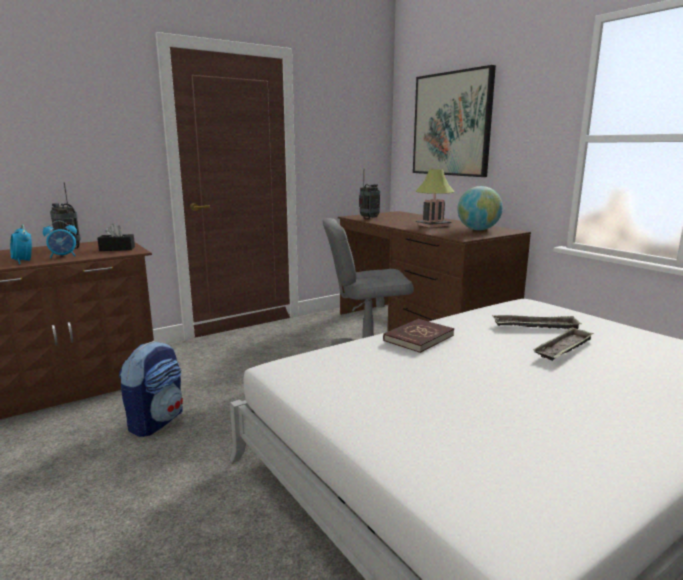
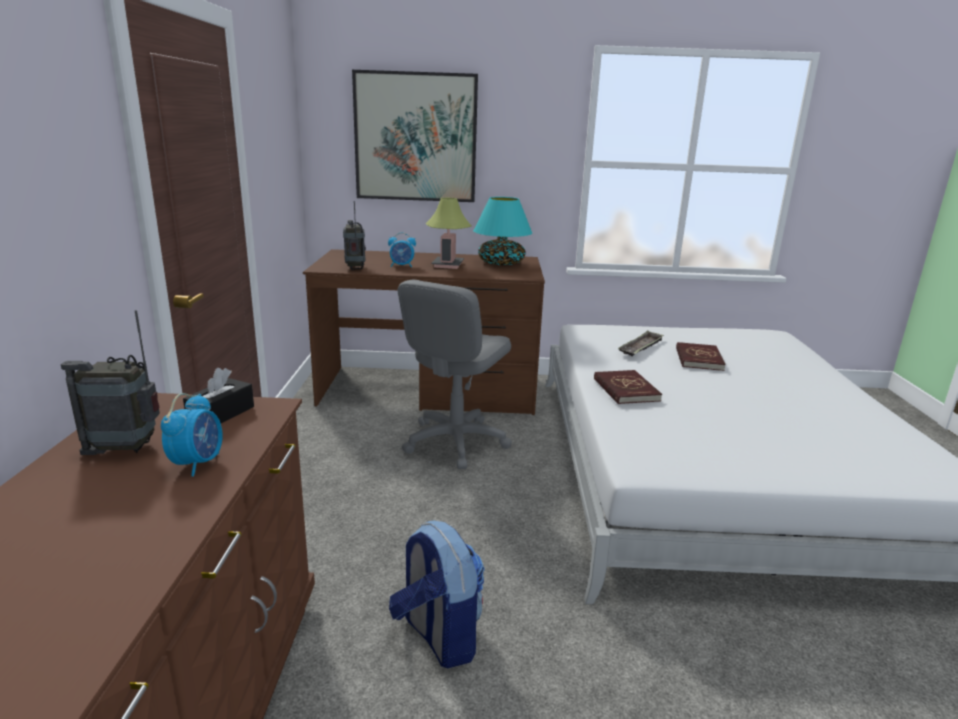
camera: 55 degrees left, 5 degrees up
alarm clock [10,224,32,264] -> alarm clock moved to [388,232,416,267]
globe [457,186,503,230] -> turquoise table lamp [473,197,532,265]
tray [533,327,594,361] -> red book [676,342,726,371]

